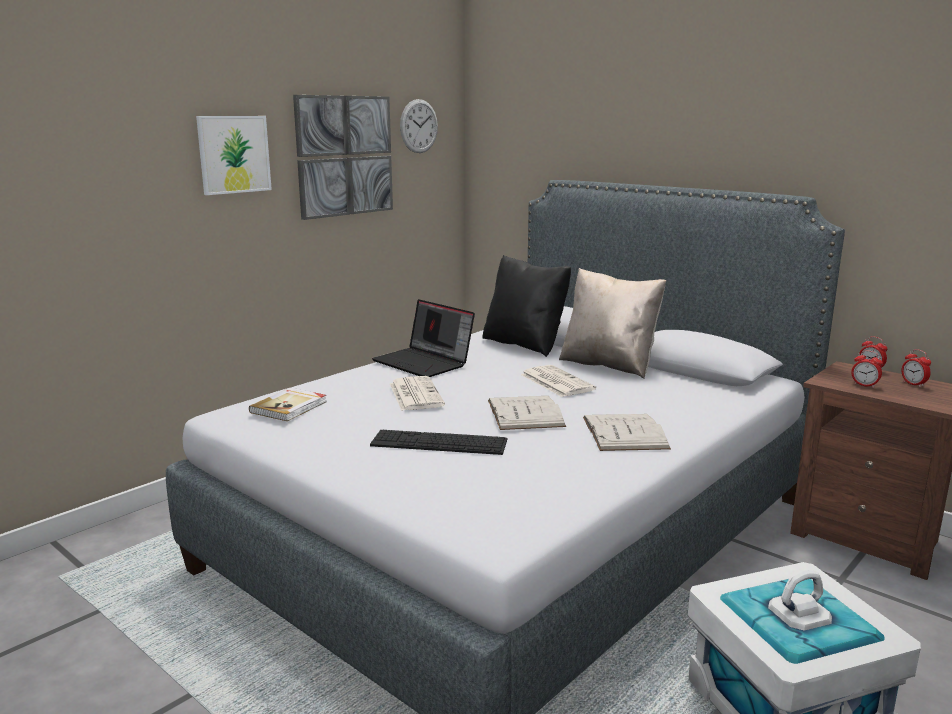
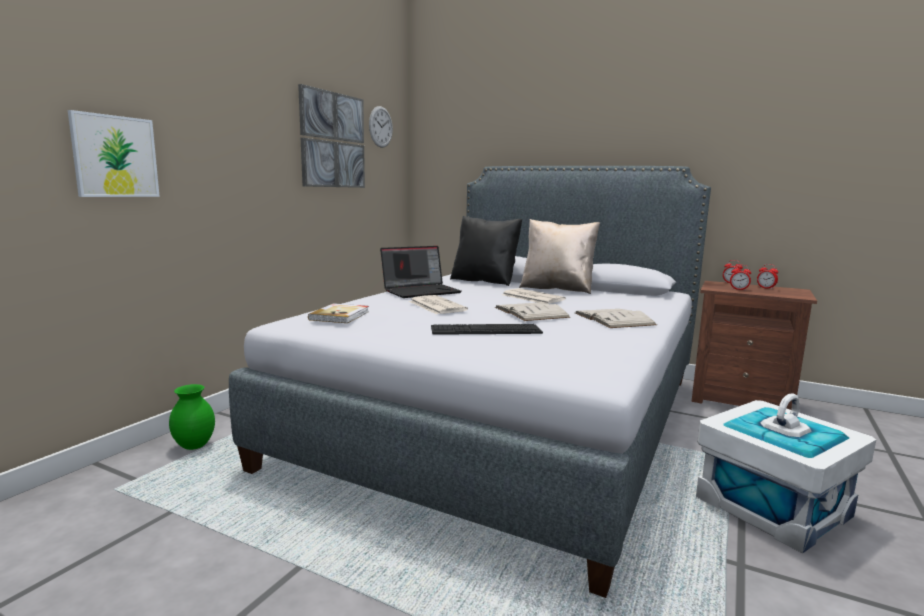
camera: 15 degrees left, 5 degrees down
picture [196,116,272,195] -> picture moved to [68,110,160,197]
laptop [372,299,475,377] -> laptop turned 60 degrees counterclockwise [380,246,462,298]
none -> green vase [169,384,215,450]

